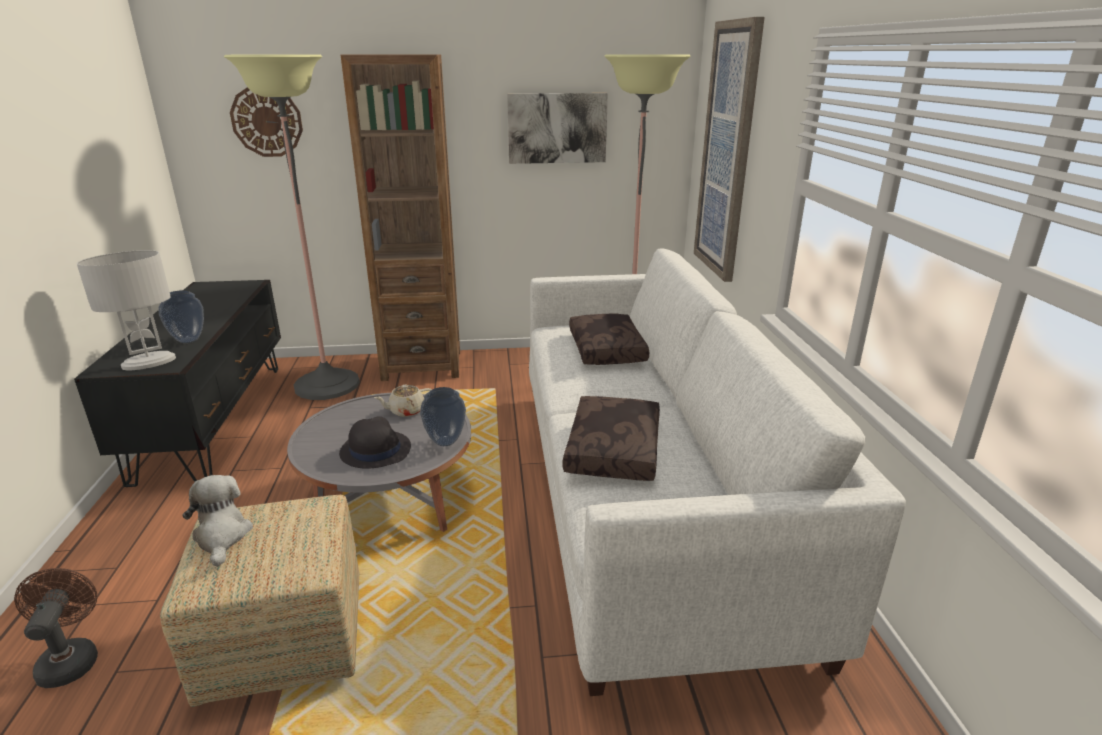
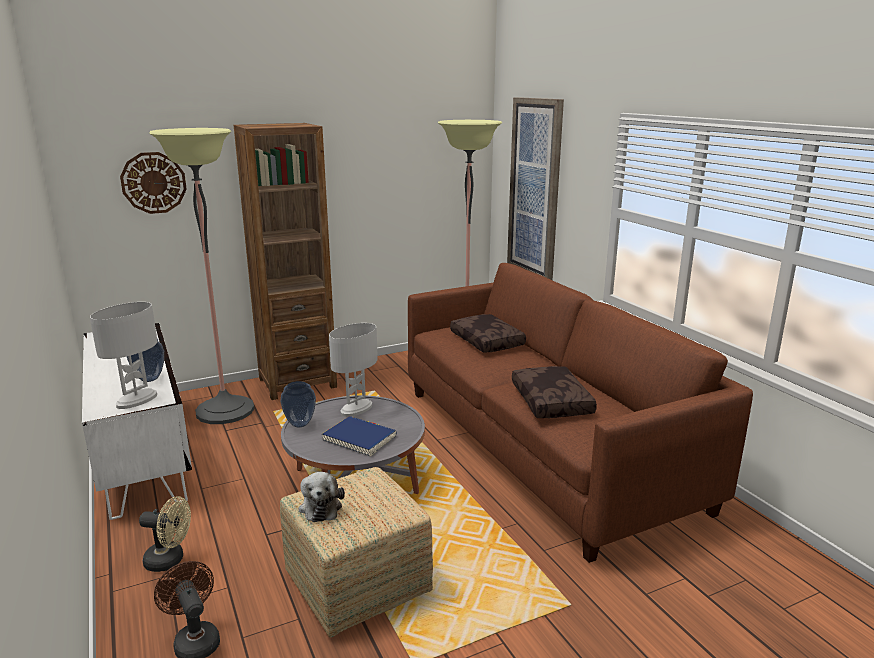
camera: 20 degrees left, 5 degrees down
black tv stand [74,280,281,487] -> white tv stand [82,323,192,520]
plush toy [182,475,253,567] -> plush toy turned 150 degrees counterclockwise [299,472,345,522]
black hat [339,417,411,469] -> blue book [322,416,397,457]
beige teapot [374,385,432,417] -> white table lamp [329,323,377,417]
vase [420,387,466,446] -> vase moved to [280,381,316,428]
picture [507,93,608,164] -> none
white sofa [529,248,906,696] -> brown sofa [408,263,753,563]
none -> beige fan [139,496,191,572]

